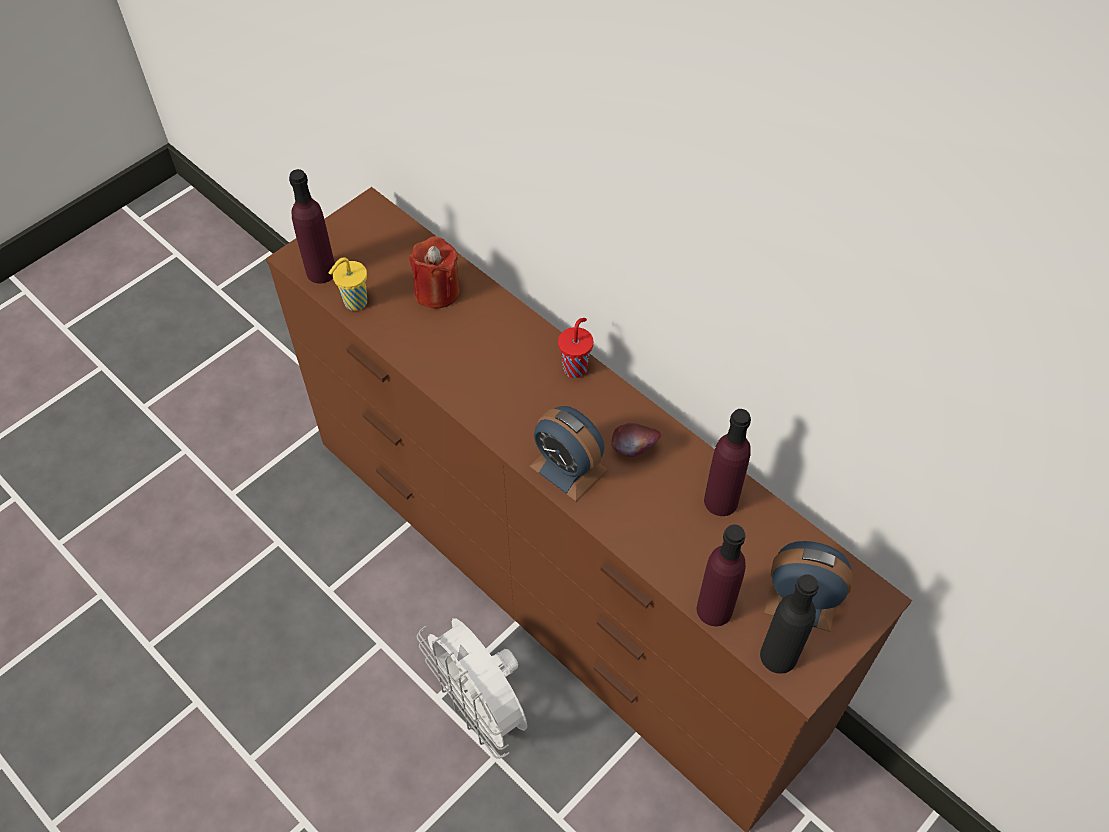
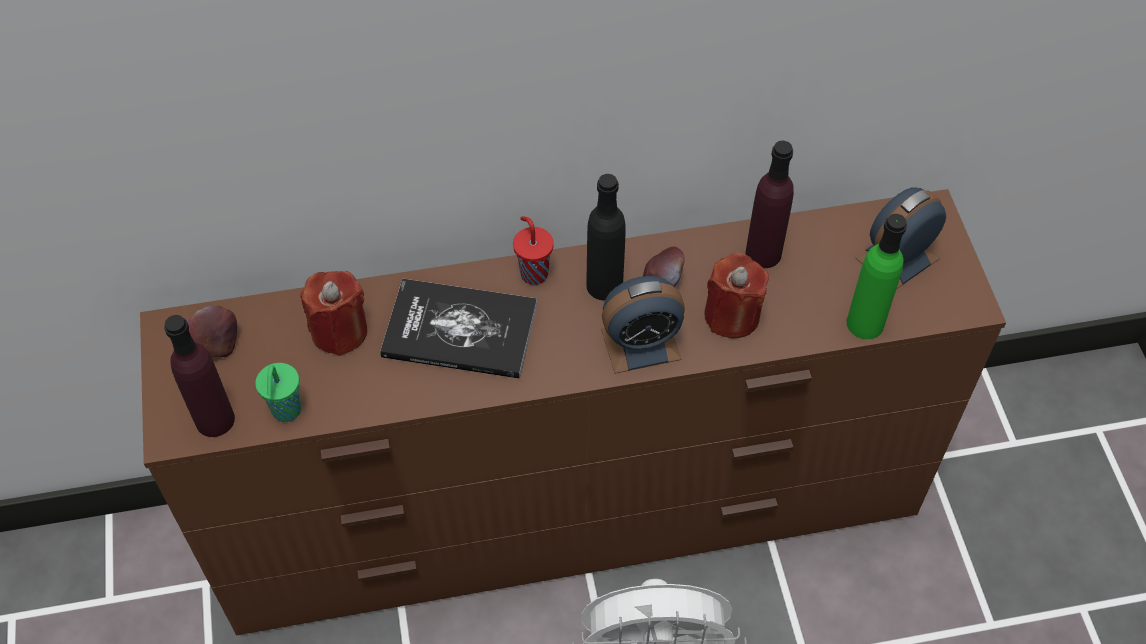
camera: 55 degrees left, 0 degrees up
yellow cup [329,257,367,311] -> green cup [255,363,301,422]
purple bottle [697,524,746,626] -> green bottle [847,214,907,339]
black bottle [760,574,819,674] -> black bottle moved to [586,174,625,301]
none -> apple [188,305,237,357]
none -> book [380,279,537,379]
none -> red candle [704,253,769,338]

